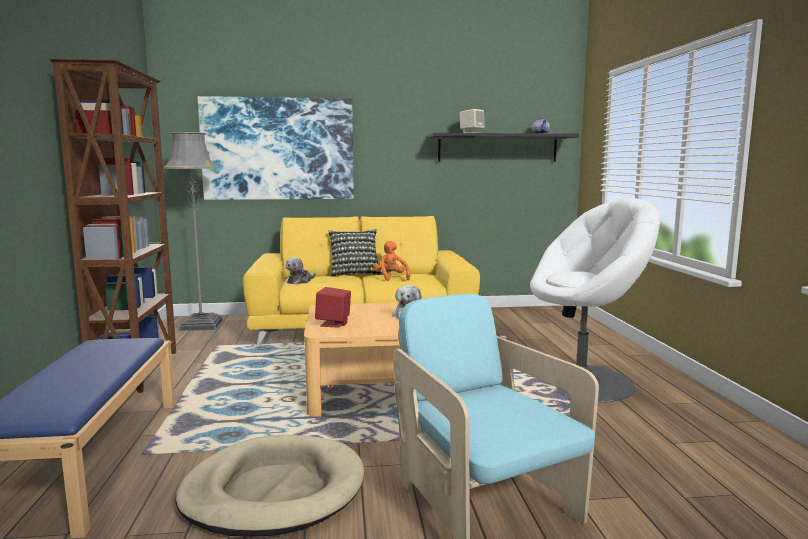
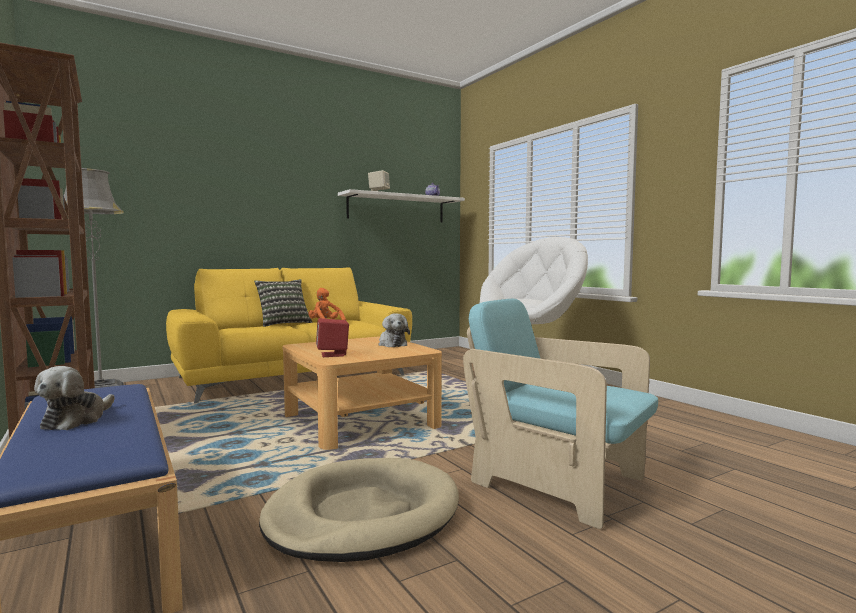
camera: 25 degrees left, 5 degrees down
picture [198,96,354,200] -> none
plush toy [286,257,316,285] -> plush toy moved to [34,366,115,430]
black shelf [428,133,579,162] -> white shelf [338,189,465,222]

